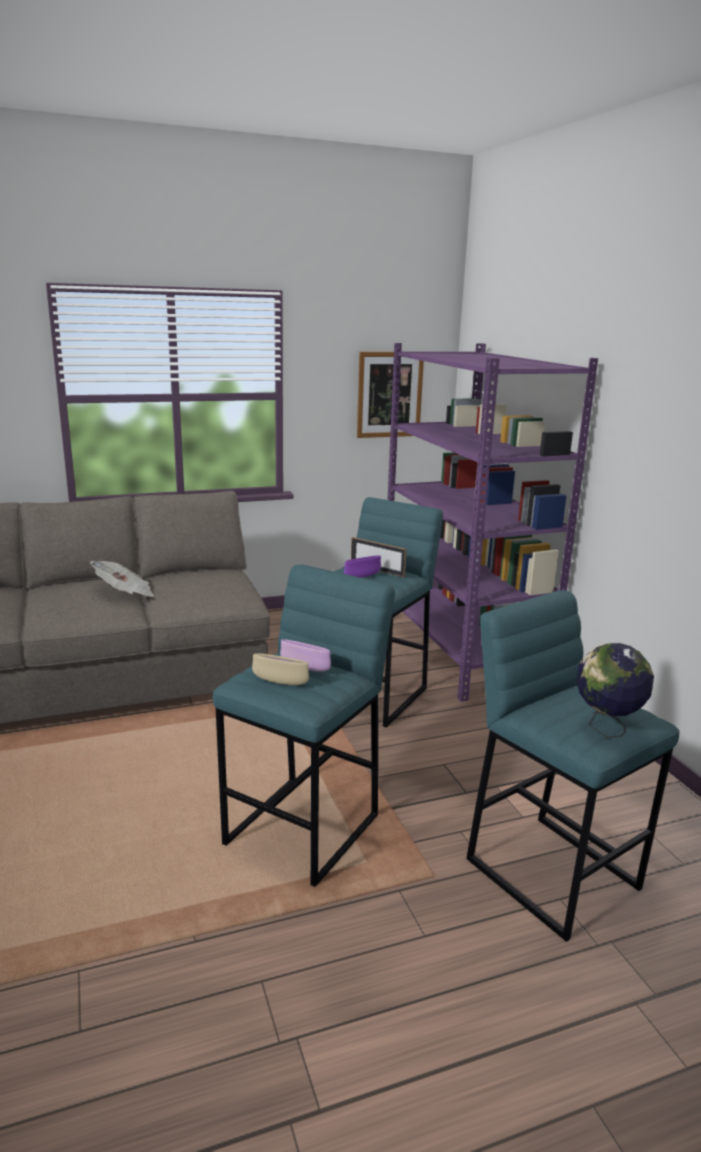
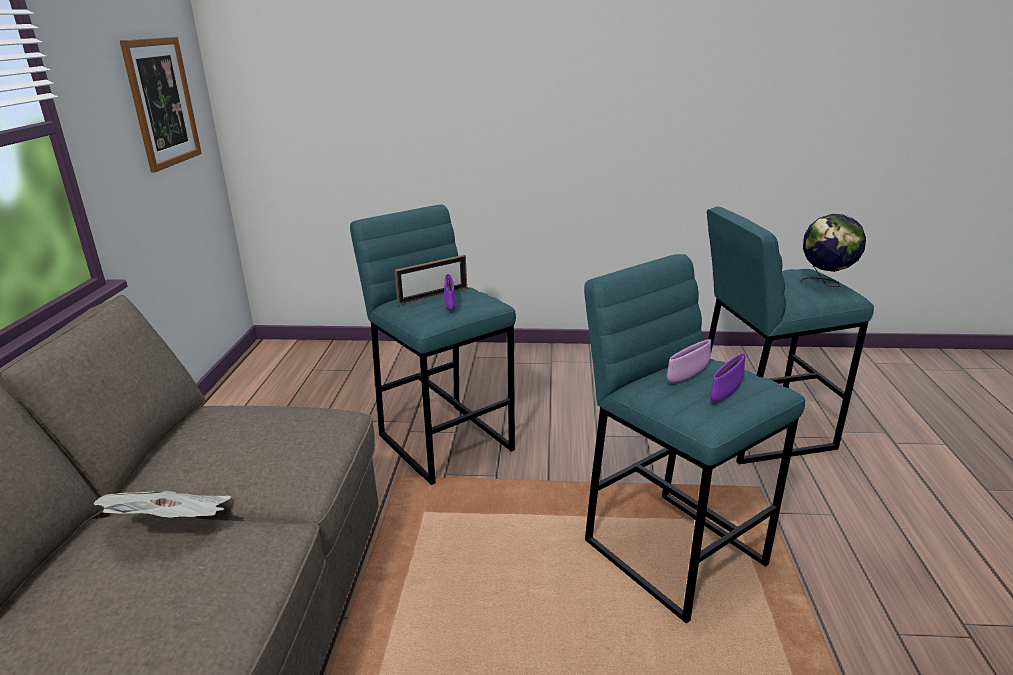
camera: 65 degrees left, 5 degrees up
beige bowl [252,653,309,685] -> purple bowl [710,353,745,402]
purple bookcase [388,343,598,702] -> none

